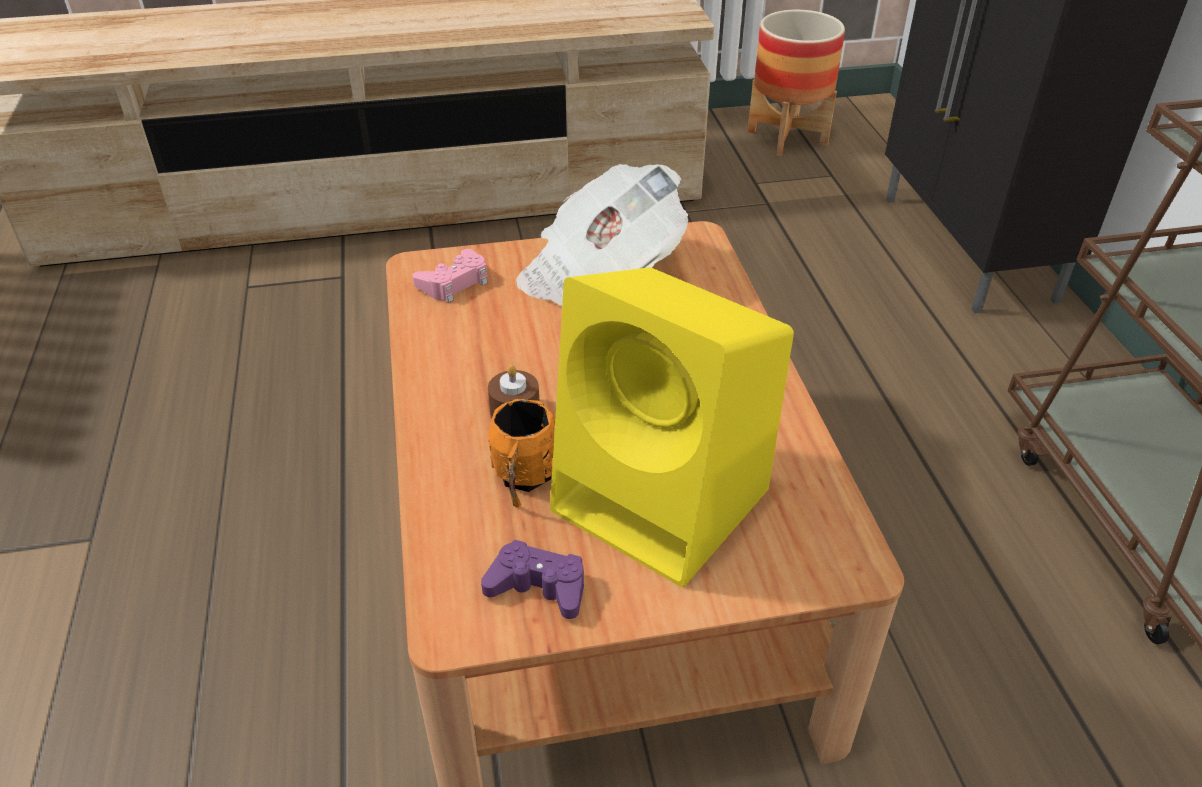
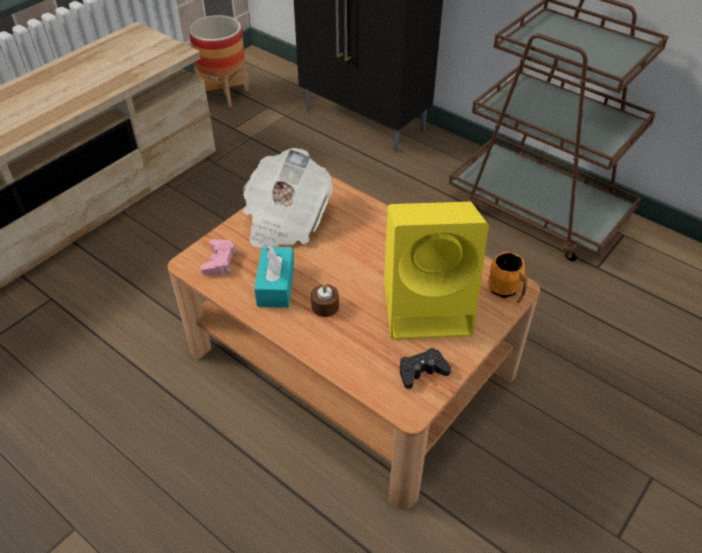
camera: 40 degrees left, 5 degrees up
purple game controller [481,540,584,619] -> black game controller [400,348,451,389]
orange mug [488,399,555,508] -> orange mug moved to [488,251,528,303]
none -> turquoise tissue box [254,245,294,308]

